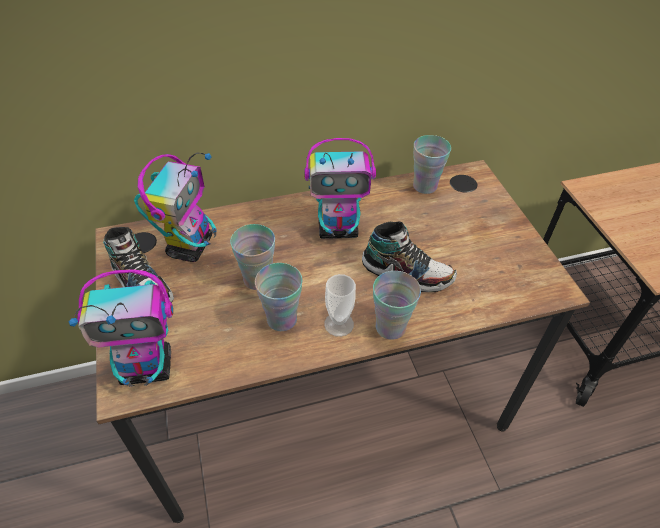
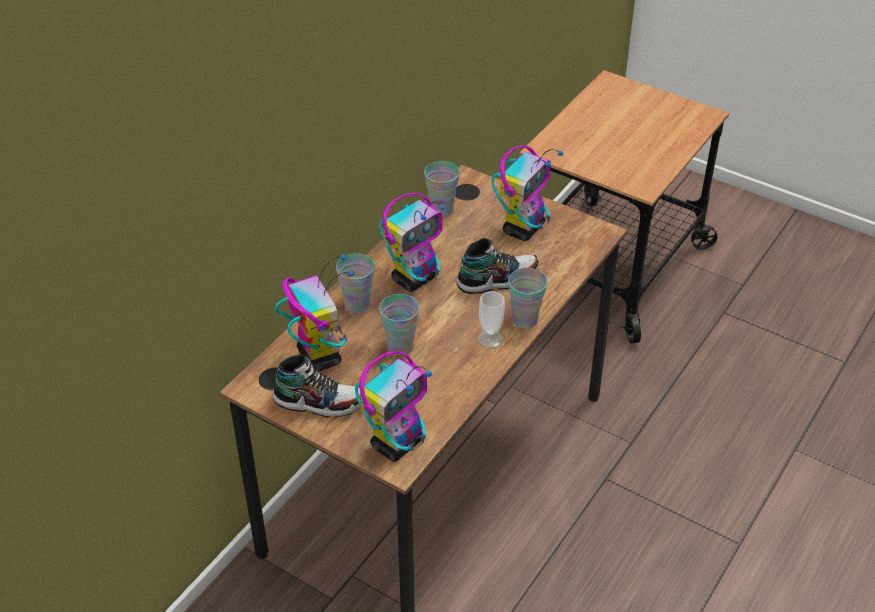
camera: 40 degrees left, 5 degrees down
cup [255,263,302,331] -> cup moved to [336,253,374,314]
none -> toy robot [492,145,563,241]

